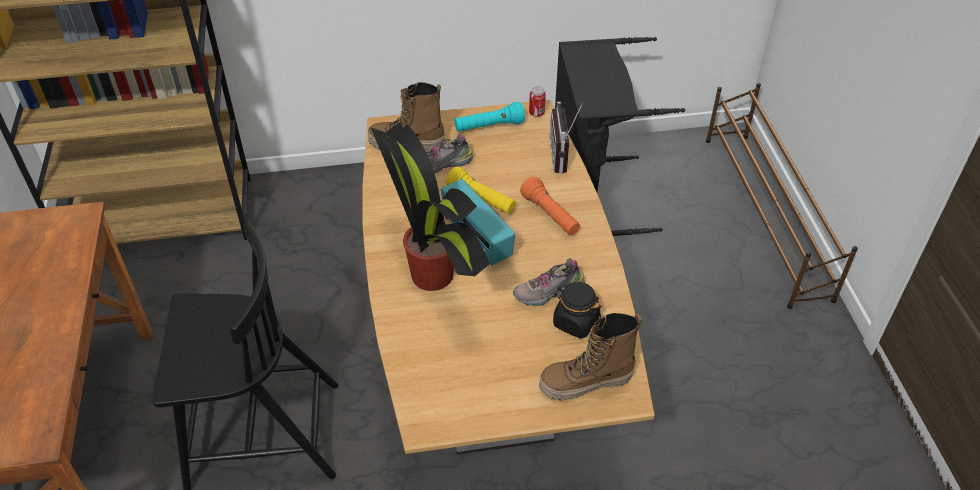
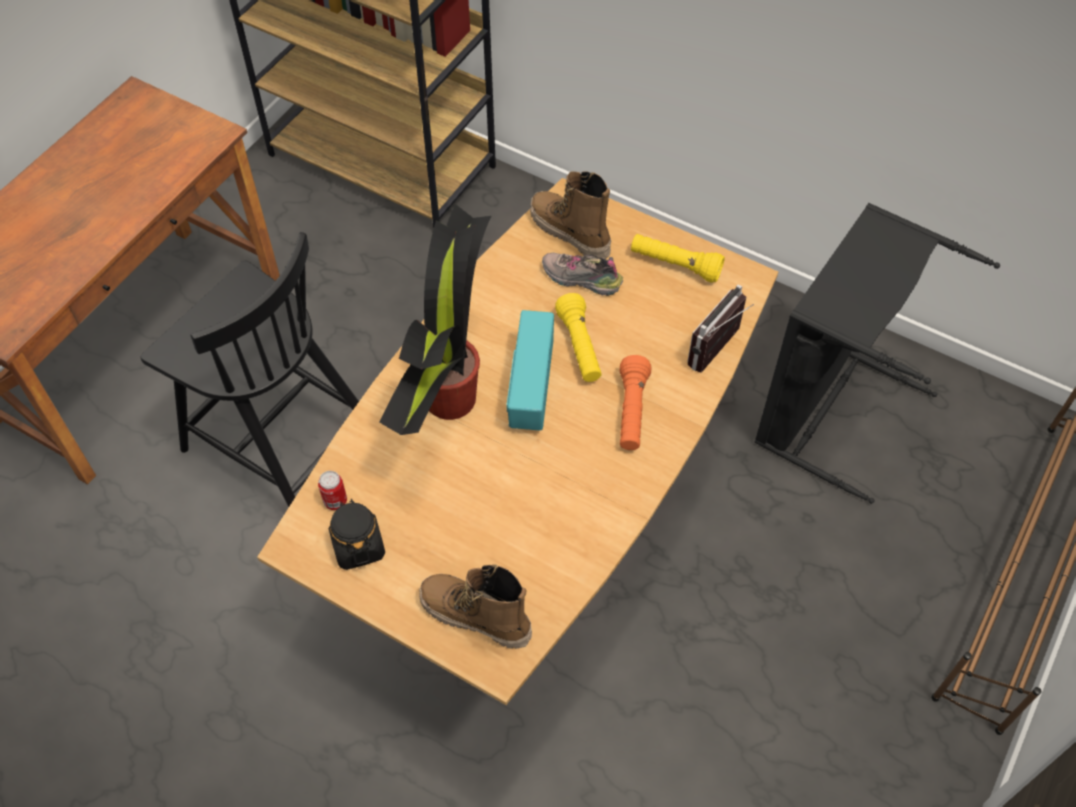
camera: 40 degrees right, 10 degrees up
turquoise flashlight [455,102,525,132] -> yellow flashlight [631,234,725,283]
shoe [513,258,585,306] -> none
can [529,86,546,117] -> can moved to [318,471,347,510]
black jar [553,282,601,339] -> black jar moved to [329,499,385,570]

